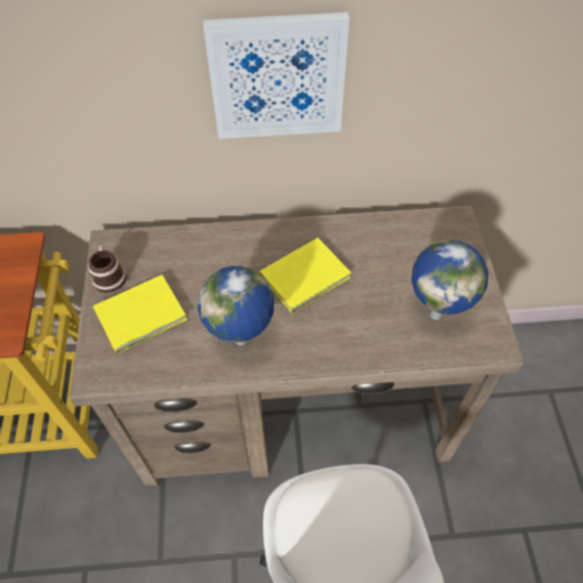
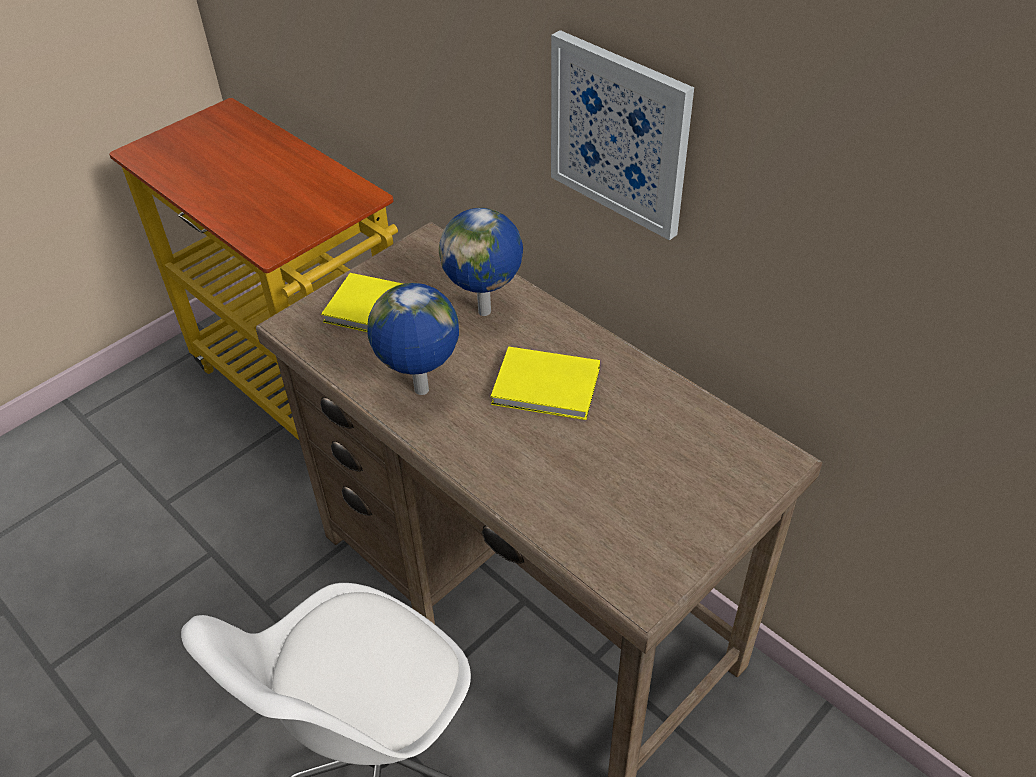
camera: 50 degrees right, 10 degrees down
mug [88,245,126,293] -> none
globe [411,240,488,320] -> globe moved to [439,208,523,316]

